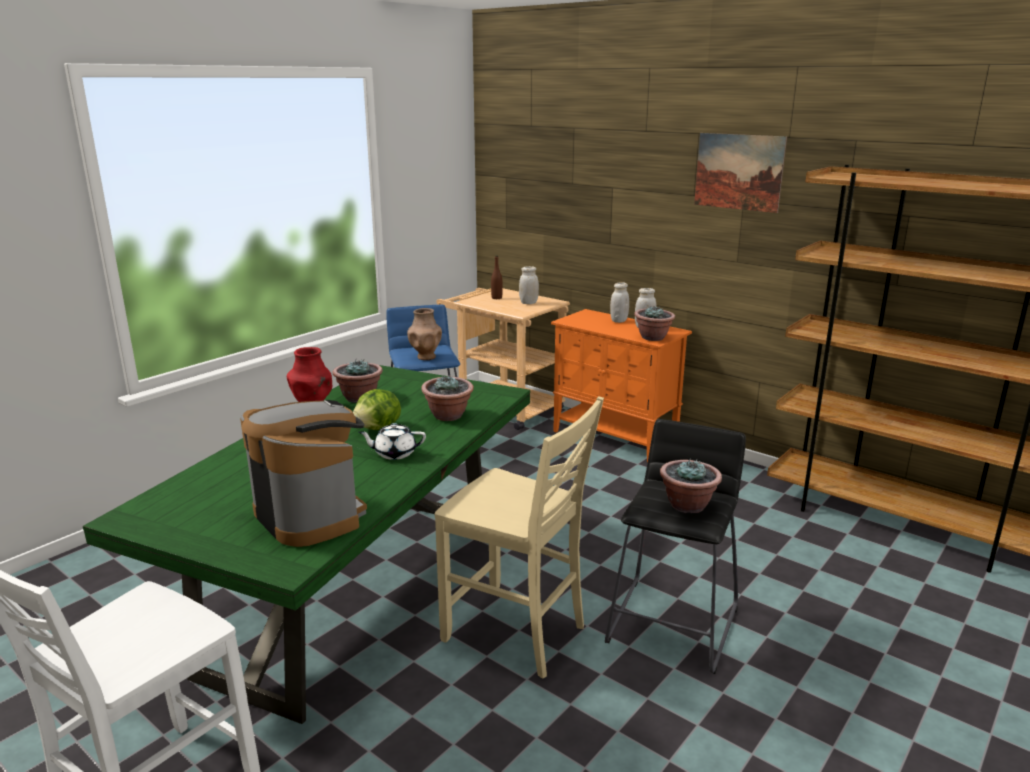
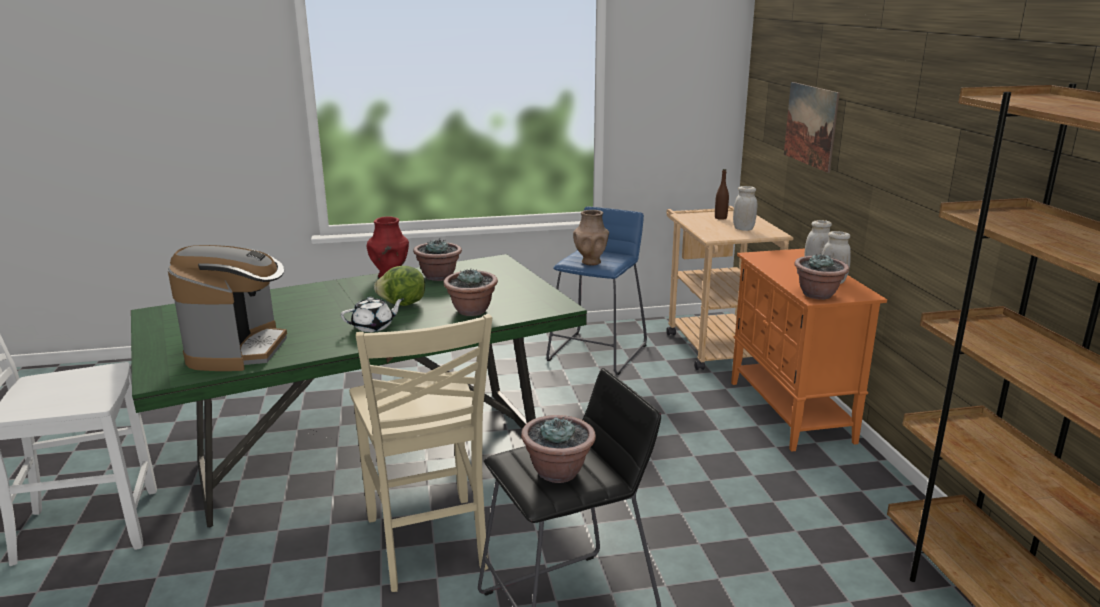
camera: 40 degrees right, 0 degrees up
white teapot [358,423,426,460] -> white teapot turned 120 degrees clockwise [341,297,405,332]
picture [694,133,787,213] -> picture moved to [784,82,840,173]

